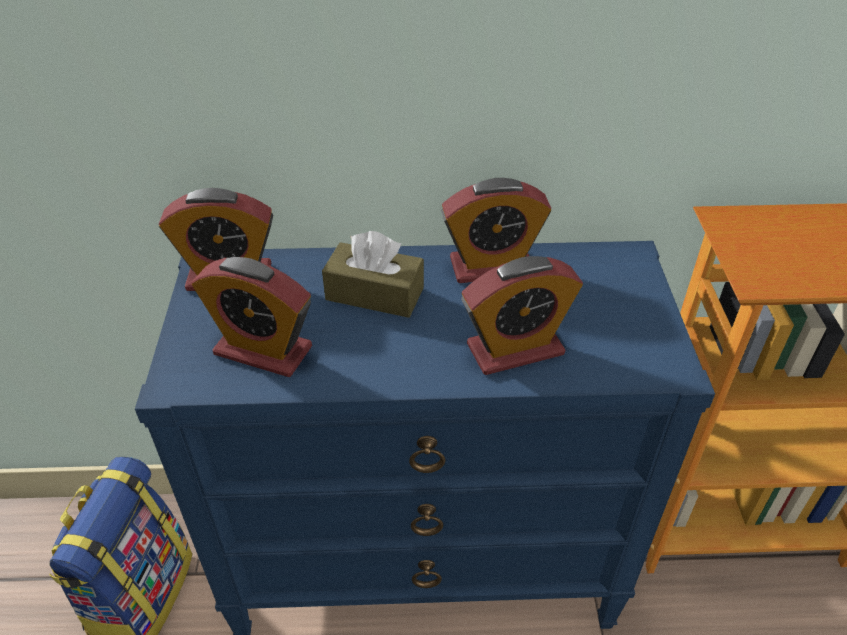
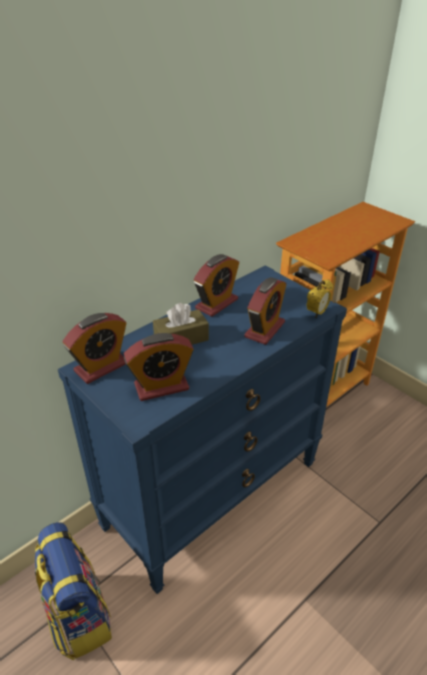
camera: 40 degrees left, 5 degrees down
none -> alarm clock [306,279,333,318]

